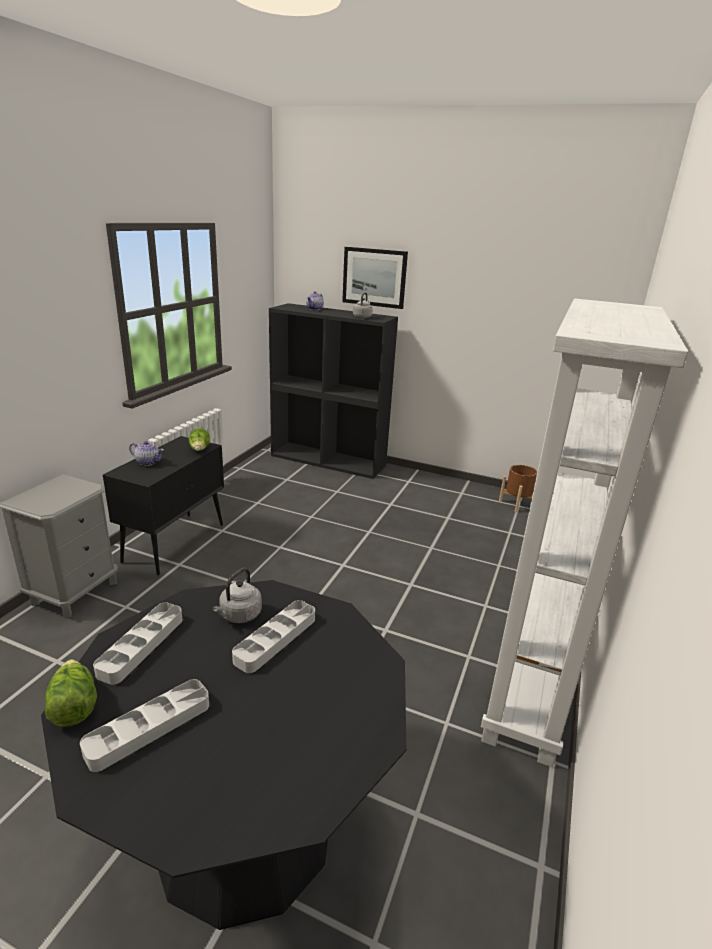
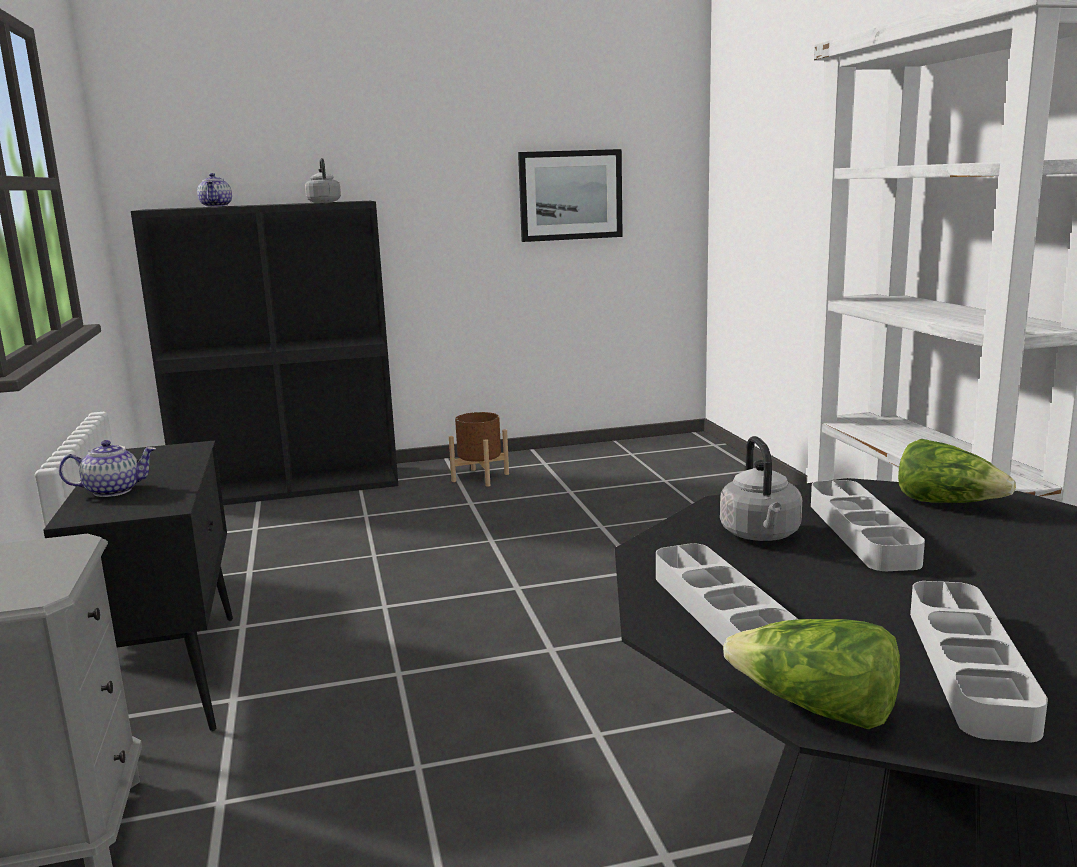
camera: 35 degrees left, 10 degrees down
lettuce [189,428,210,451] -> lettuce moved to [898,439,1016,503]
picture [342,247,408,309] -> picture moved to [518,149,623,242]
brown planter [499,465,537,512] -> brown planter moved to [449,412,509,487]

